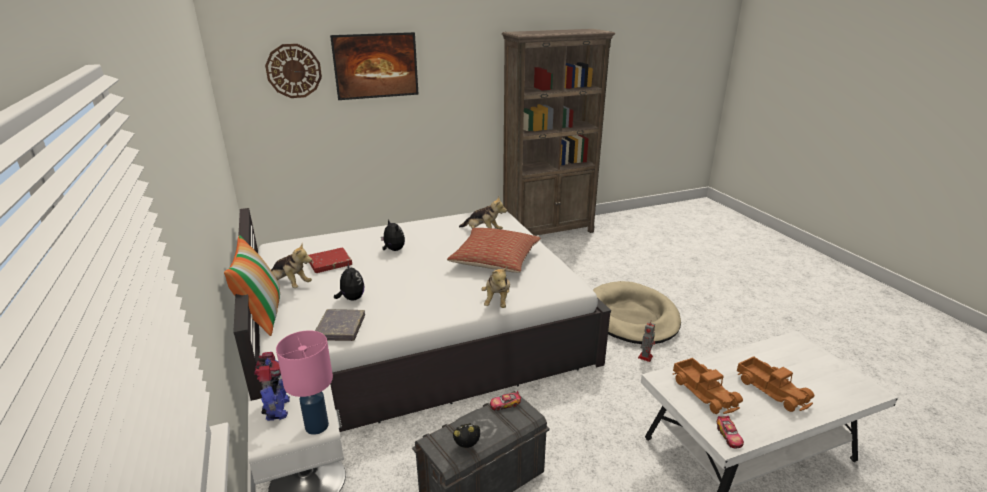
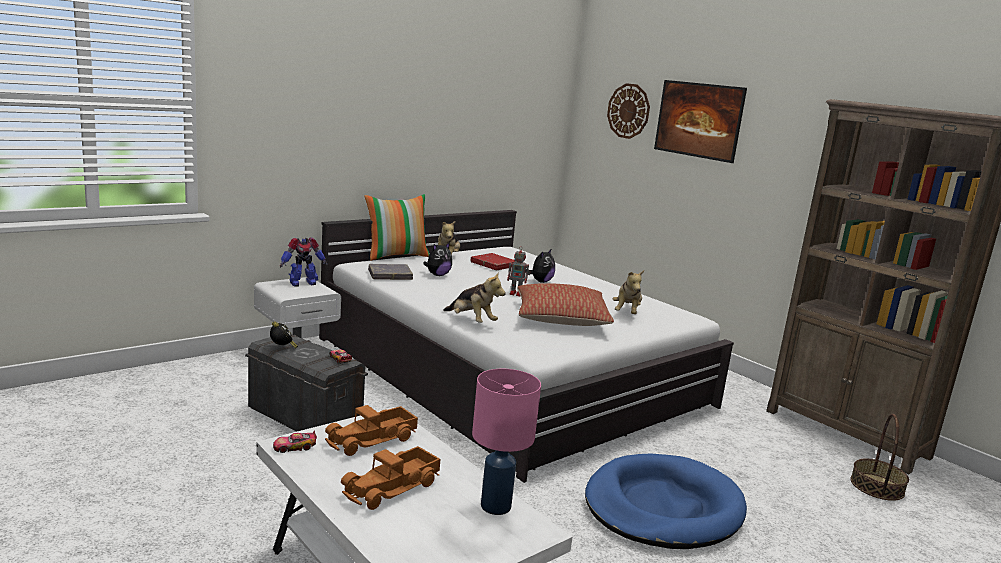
camera: 70 degrees right, 10 degrees down
pink table lamp [276,330,333,435] -> pink table lamp moved to [472,369,541,515]
plush toy [481,265,510,308] -> plush toy turned 120 degrees counterclockwise [443,272,506,323]
beige dog bed [593,281,681,344] -> blue dog bed [585,453,747,549]
toy robot [638,321,655,362] -> toy robot moved to [507,246,530,296]
none -> basket [850,414,909,501]

